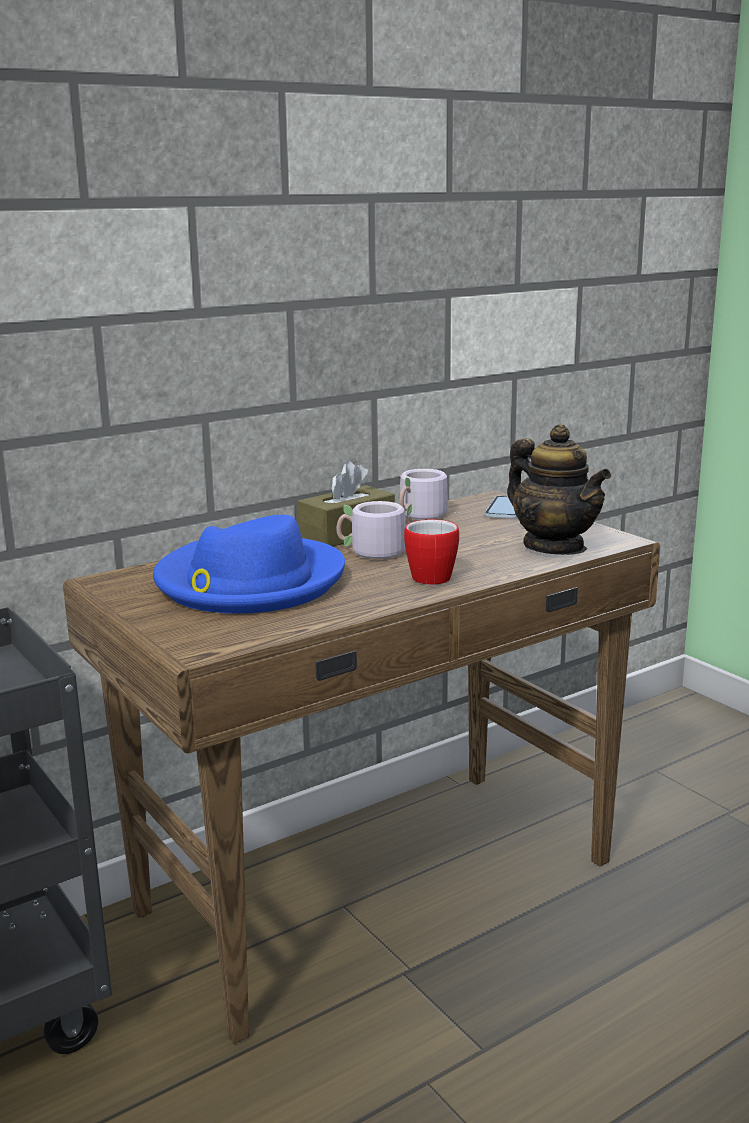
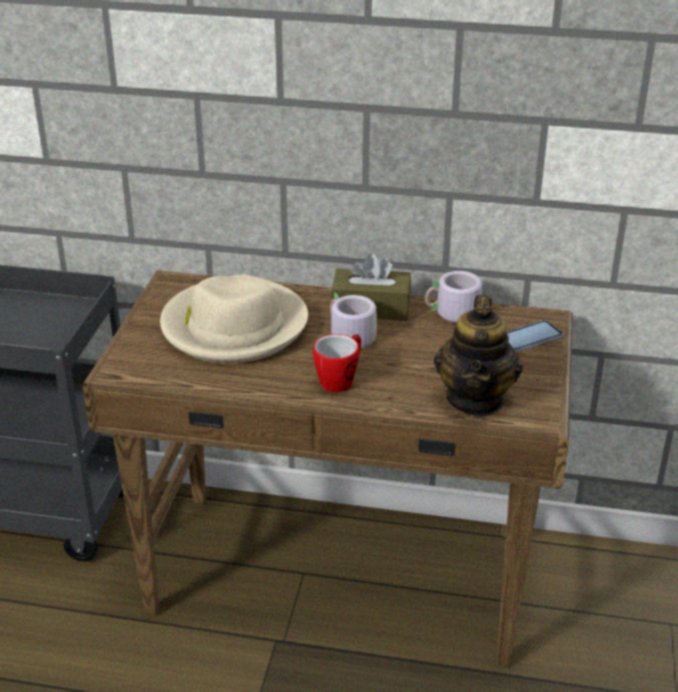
camera: 45 degrees right, 15 degrees up
blue hat [153,515,345,614] -> beige hat [160,274,308,363]

